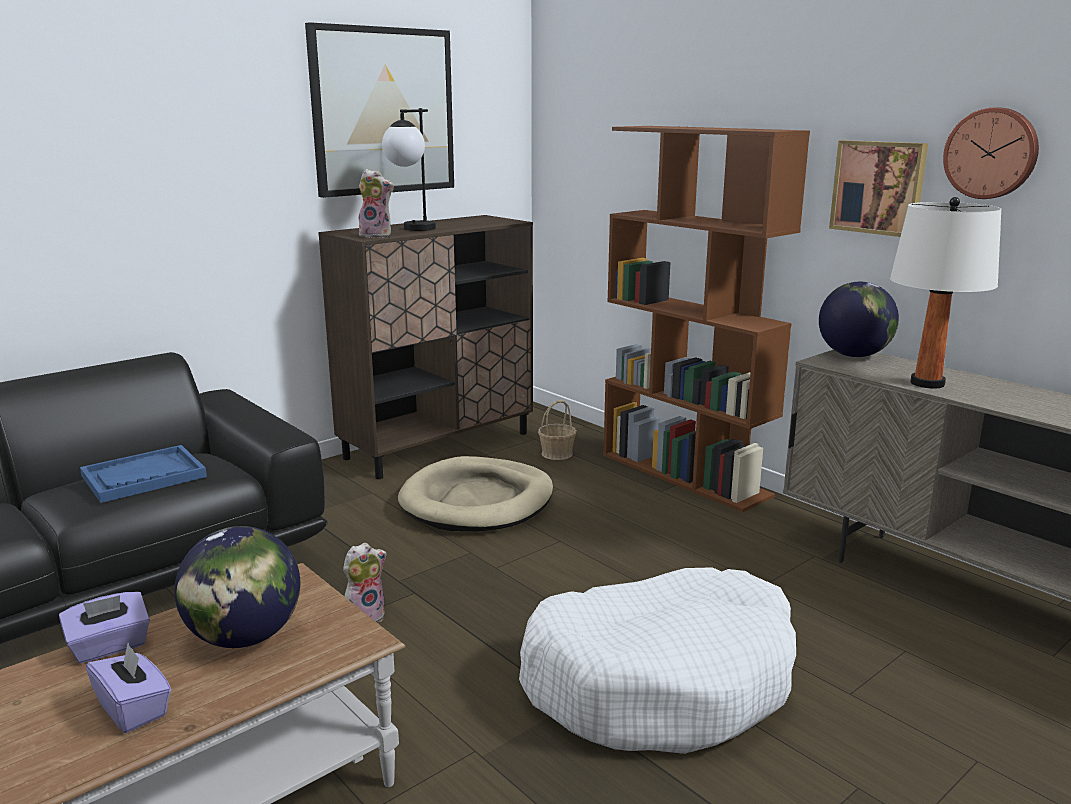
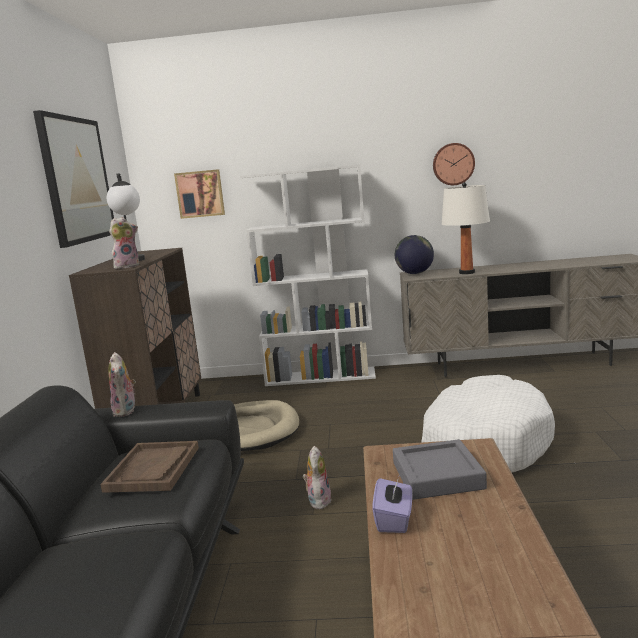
camera: 45 degrees left, 5 degrees down
blue tray [80,445,207,503] -> brown tray [100,441,199,493]
purple tissue box [86,643,171,733] -> none
globe [174,526,300,648] -> grey tray [393,439,487,500]
basket [538,400,577,460] -> none
brown bookcase [603,126,810,512] -> white bookcase [240,165,376,386]
picture [829,140,928,237] -> picture moved to [174,169,225,219]
none -> plush toy [108,352,136,417]

